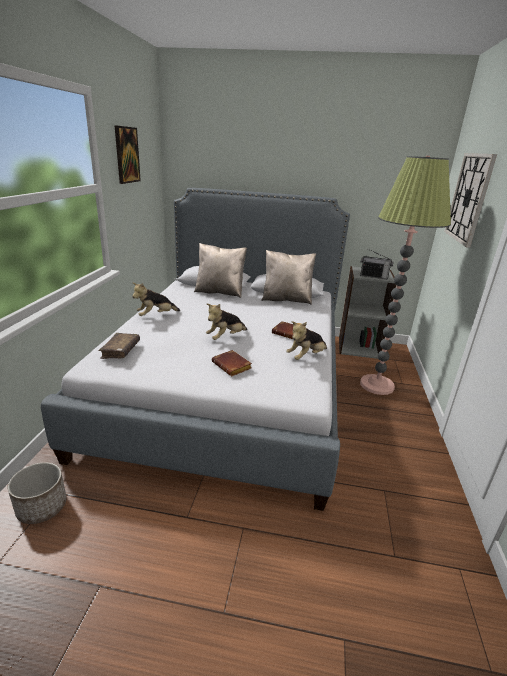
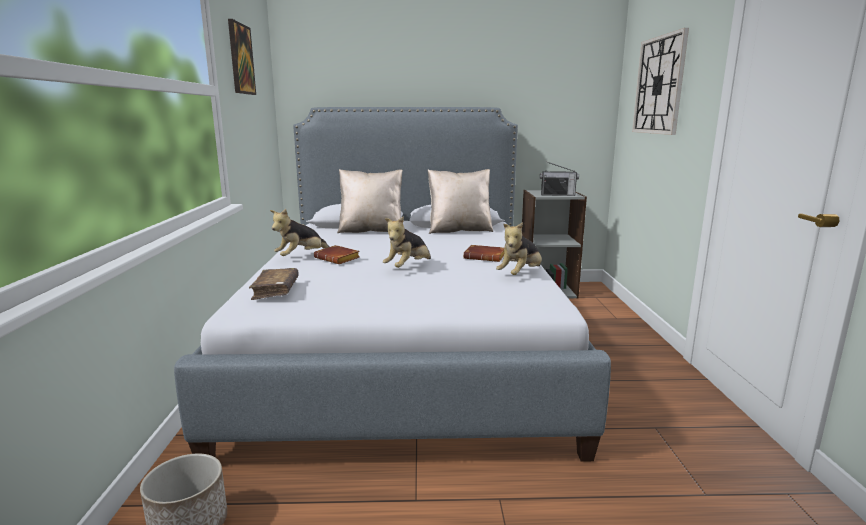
camera: 10 degrees left, 10 degrees down
brown book [212,350,252,376] -> brown book moved to [314,245,360,264]
floor lamp [360,156,451,395] -> none

